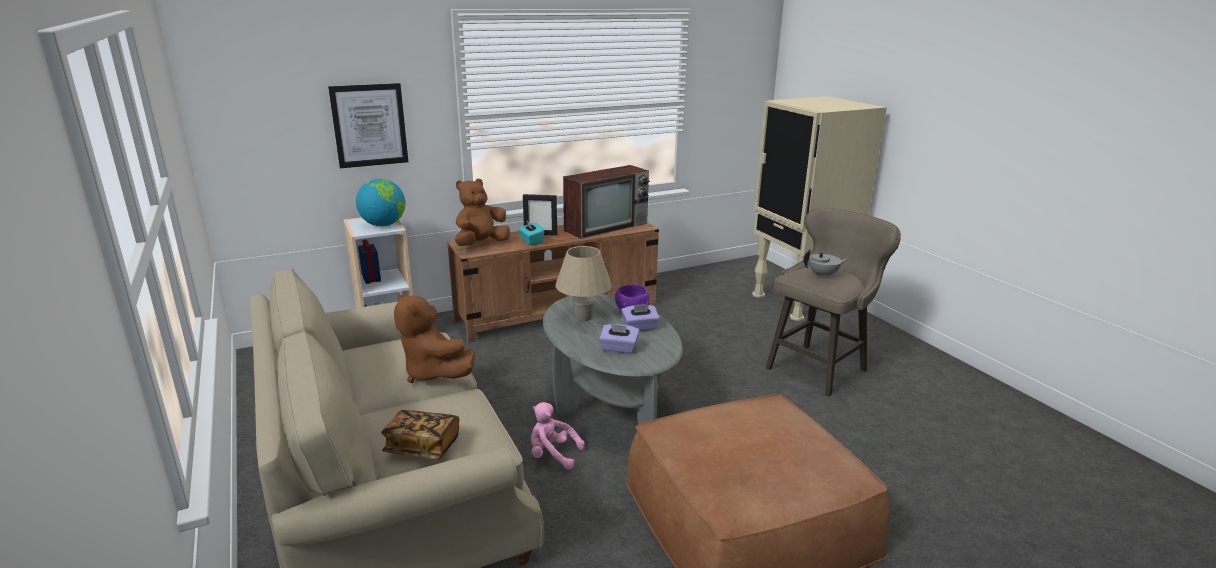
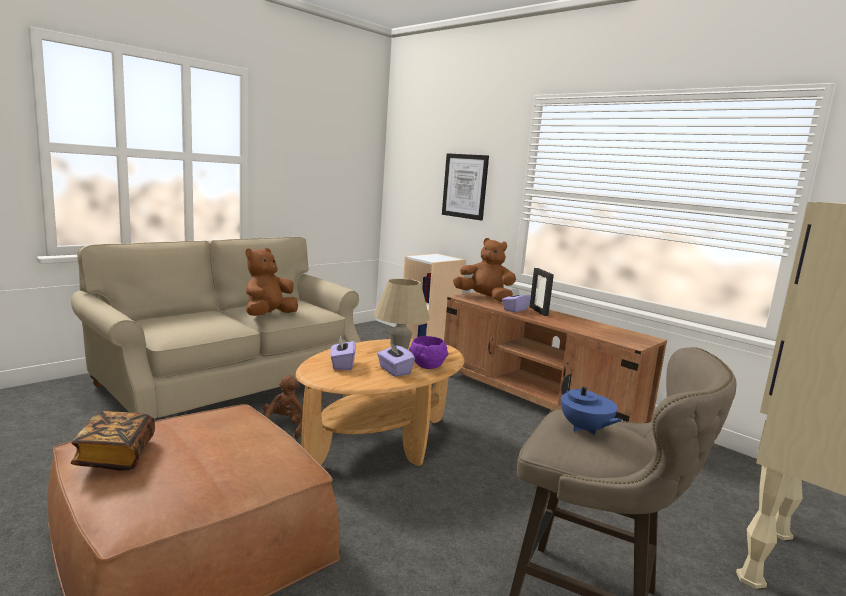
camera: 70 degrees right, 10 degrees down
globe [356,179,406,226] -> none
book [381,410,459,459] -> book moved to [71,411,155,470]
turquoise tissue box [519,221,544,245] -> purple tissue box [502,288,531,313]
pink plush toy [531,402,585,469] -> brown plush toy [263,375,303,439]
grey coffee table [543,294,683,424] -> brown coffee table [296,339,464,466]
television [563,165,650,239] -> none
grey teapot [804,250,849,278] -> blue teapot [561,374,623,435]

